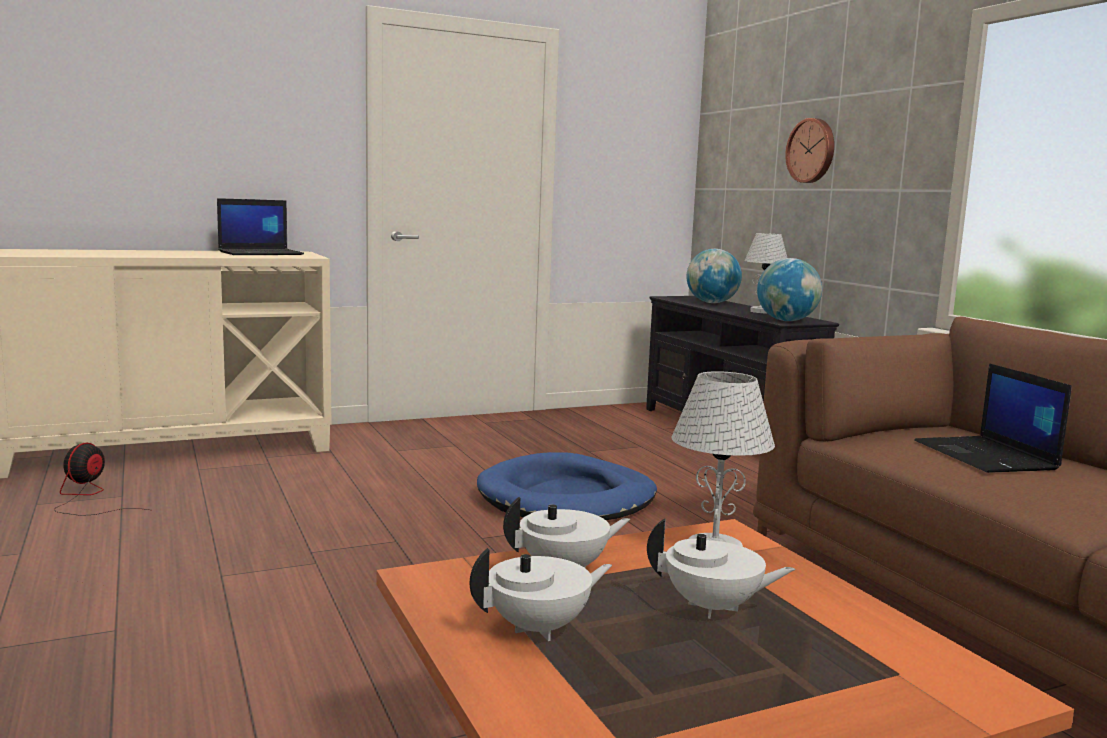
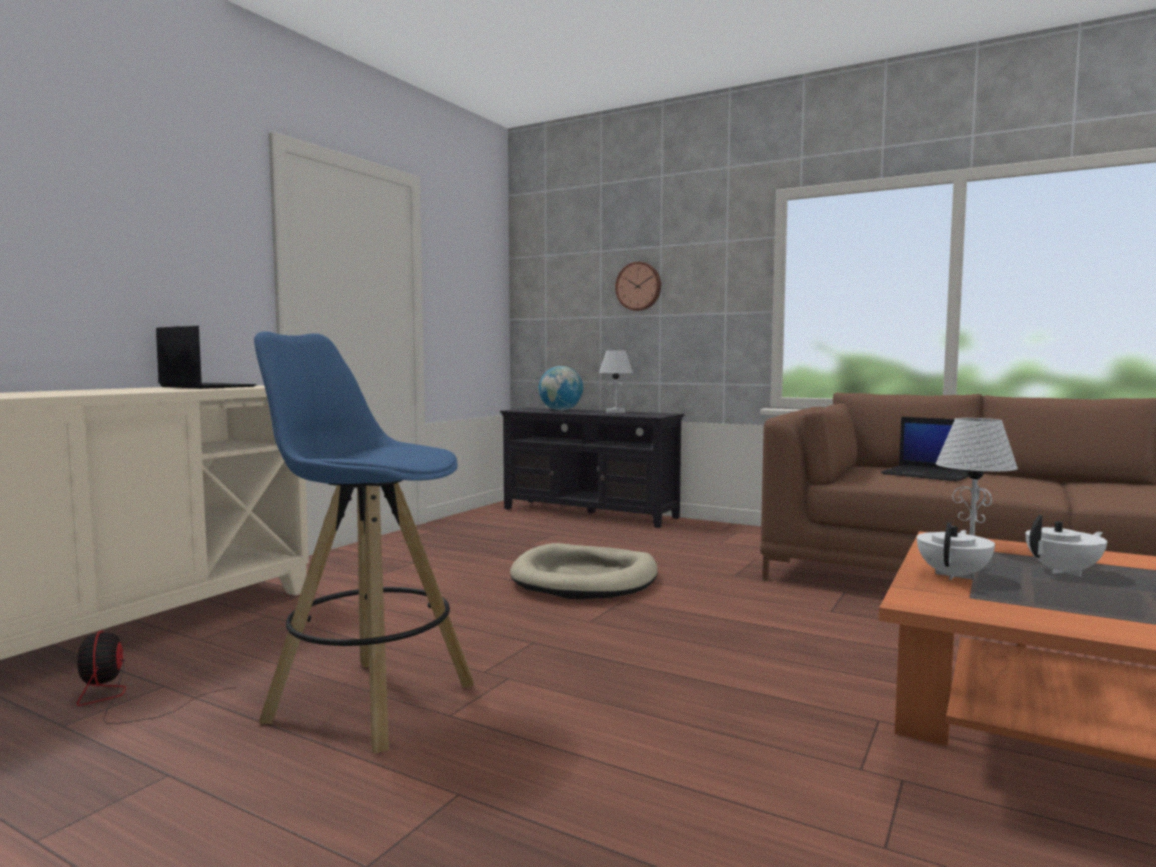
camera: 35 degrees left, 5 degrees down
laptop [217,198,304,255] -> laptop turned 75 degrees counterclockwise [156,326,256,389]
white teapot [470,548,612,641] -> none
blue dog bed [477,452,657,520] -> beige dog bed [510,543,658,599]
globe [757,258,822,321] -> none
none -> blue stool [254,331,474,754]

